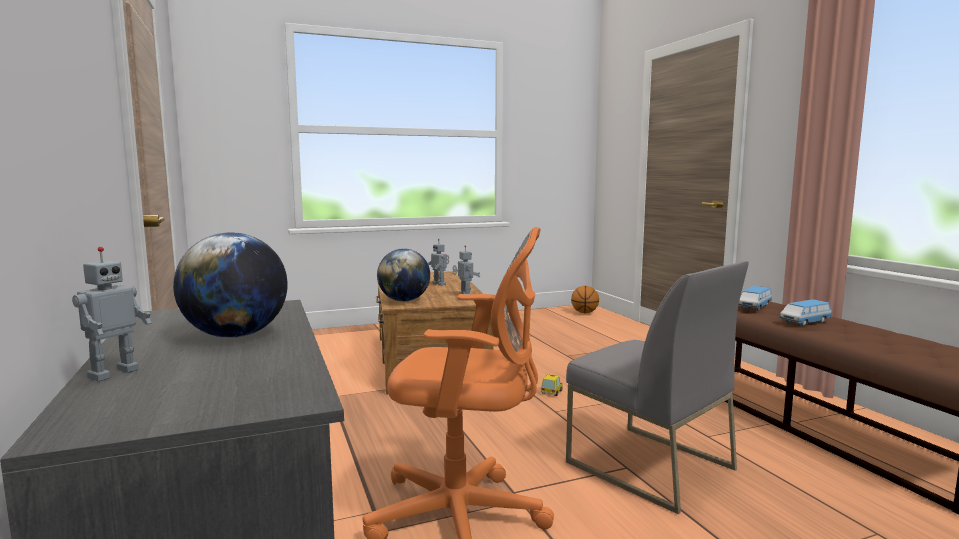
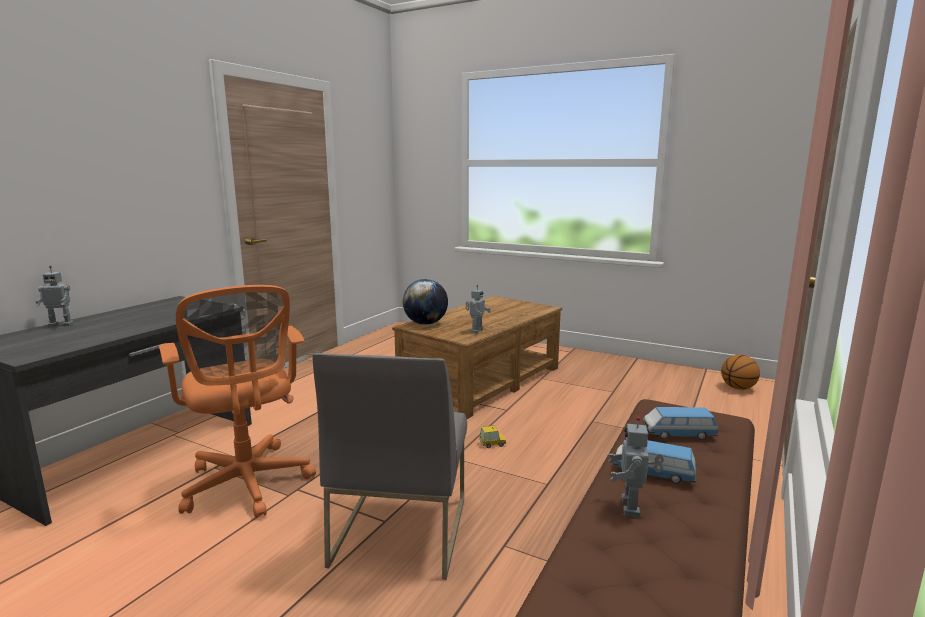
camera: 50 degrees right, 5 degrees up
globe [173,232,288,338] -> none
toy robot [428,239,449,286] -> toy robot moved to [609,417,664,517]

